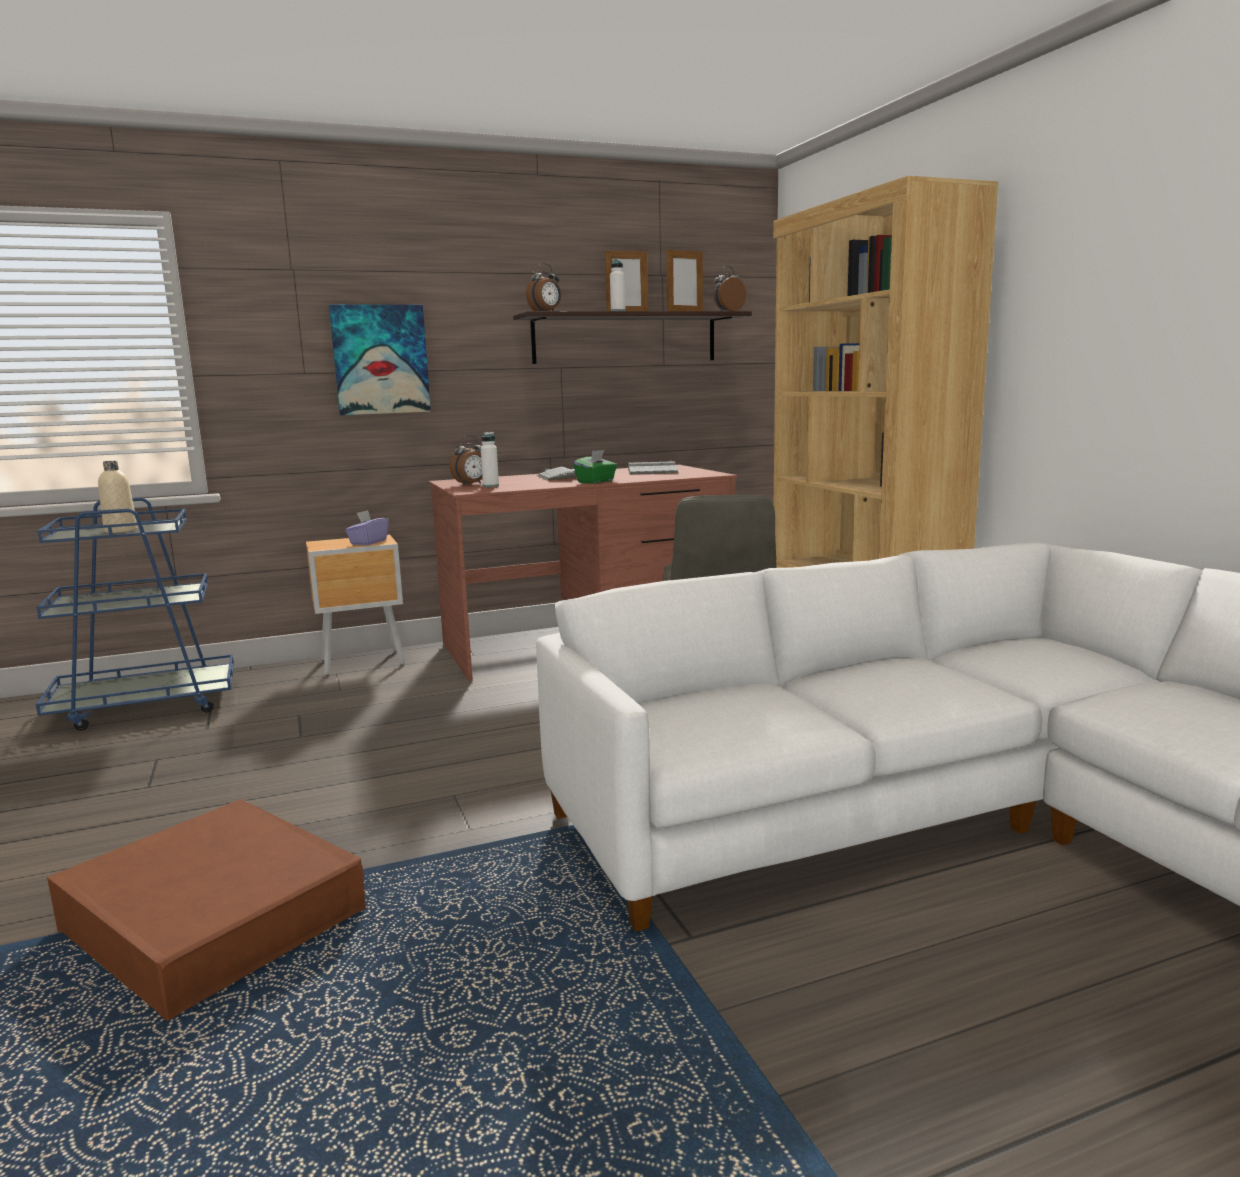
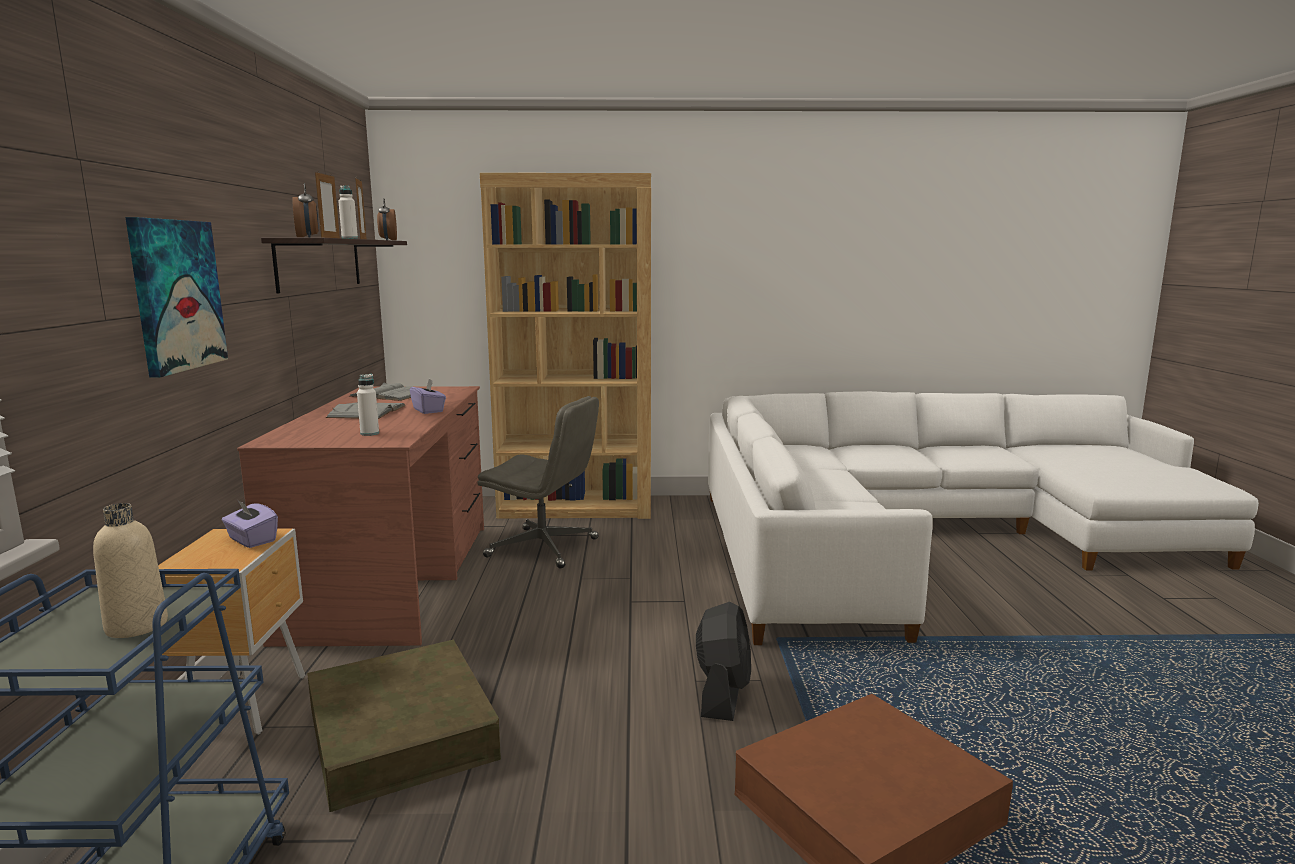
camera: 70 degrees left, 0 degrees up
alarm clock [450,435,483,486] -> none
green tissue box [573,450,617,484] -> purple tissue box [410,379,446,414]
none -> brown storage box [307,639,501,812]
none -> black fan [696,602,751,721]

